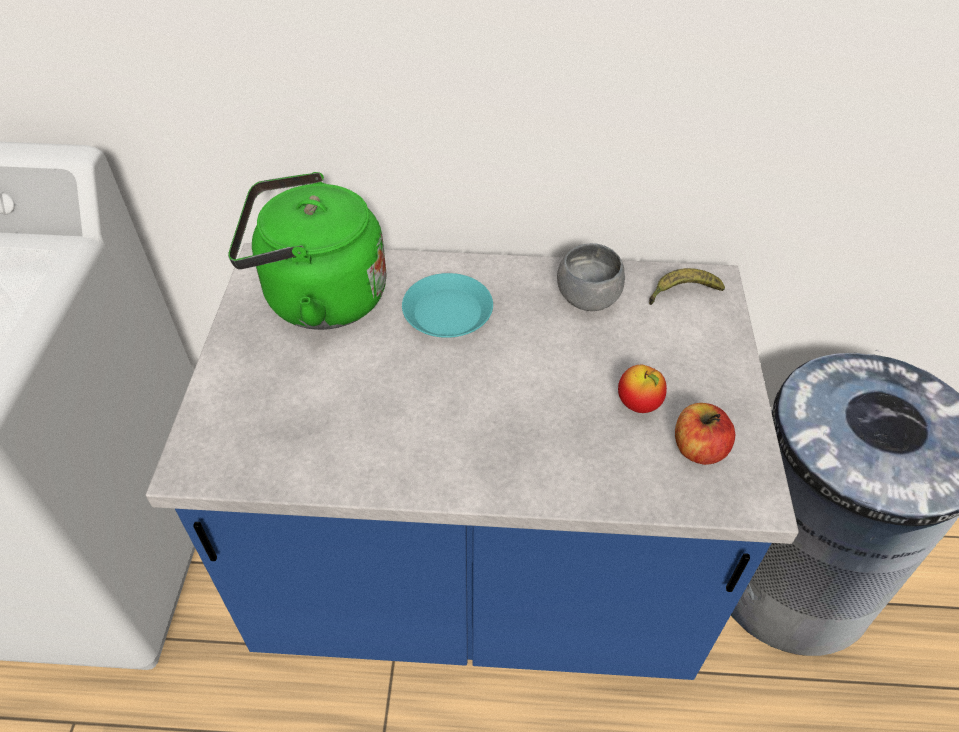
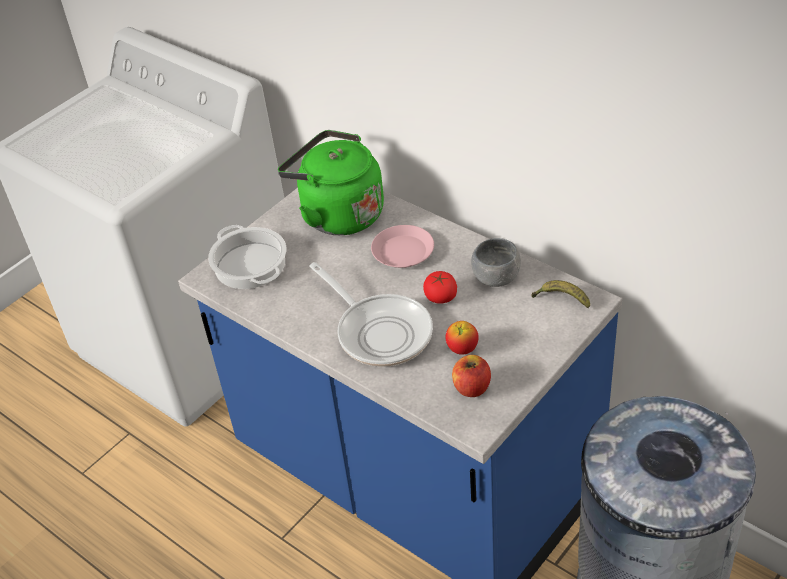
camera: 40 degrees right, 5 degrees down
turquoise plate [402,273,493,338] -> pink plate [371,225,434,268]
none -> cooking pot [208,225,286,289]
none -> frying pan [309,262,433,367]
none -> tomato [423,271,457,304]

